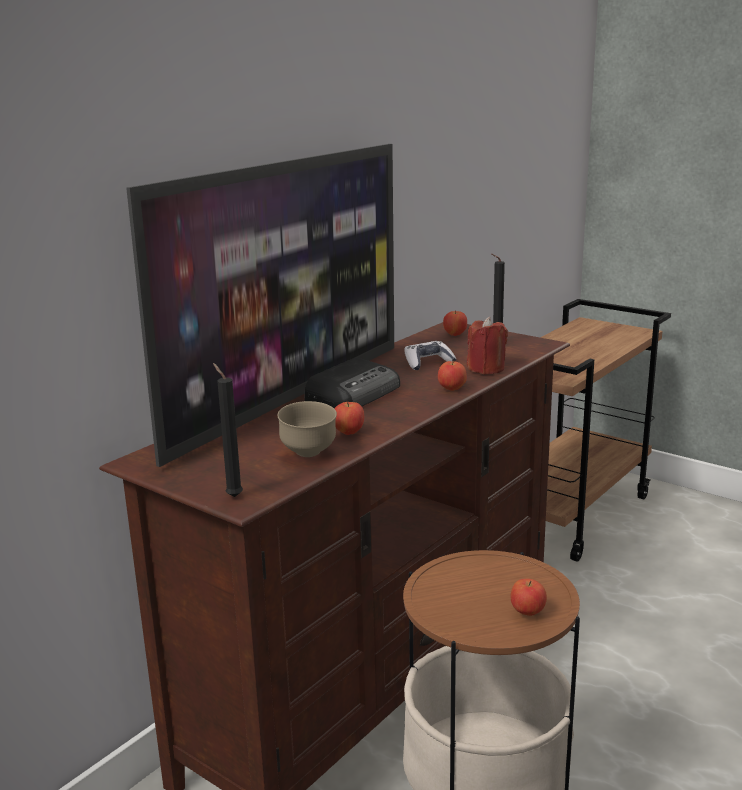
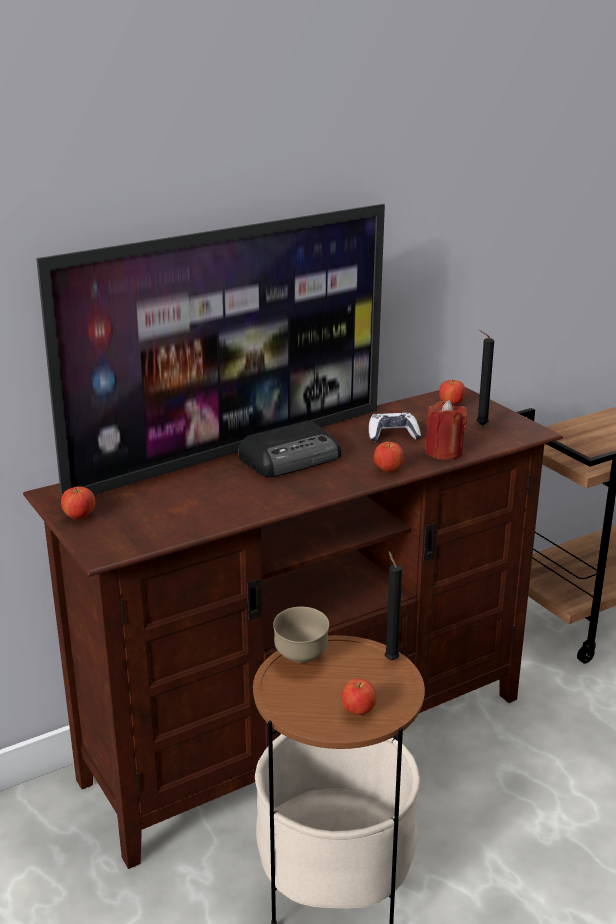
camera: 20 degrees right, 5 degrees up
black candle [213,363,243,497] -> black candle moved to [384,551,402,660]
brown bowl [278,401,337,457] -> brown bowl moved to [273,607,329,663]
apple [334,402,364,435] -> apple moved to [61,486,95,520]

